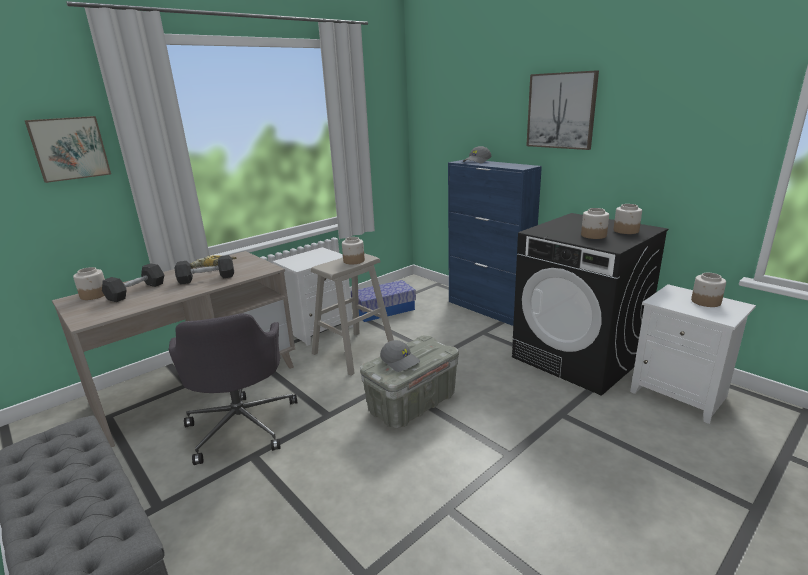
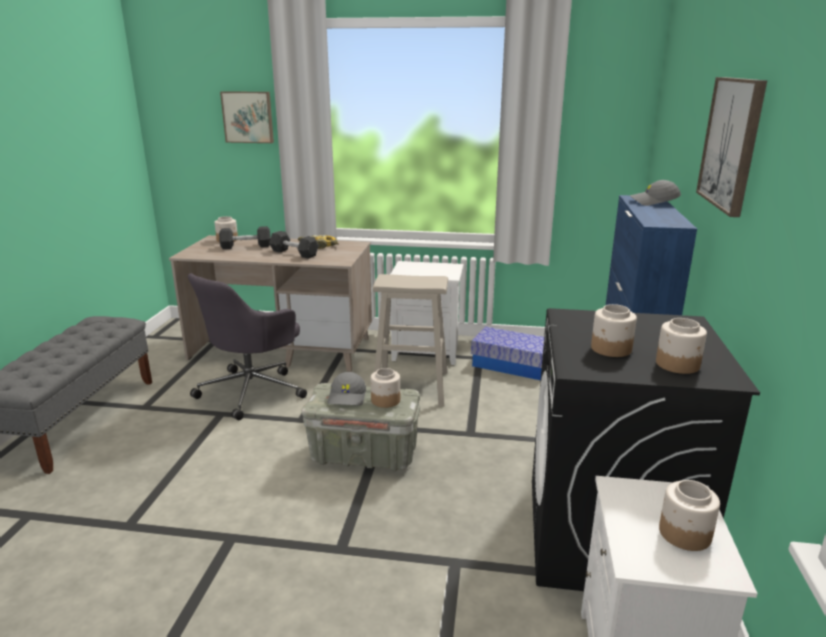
camera: 50 degrees right, 0 degrees up
jar [342,237,365,264] -> jar moved to [371,368,400,408]

